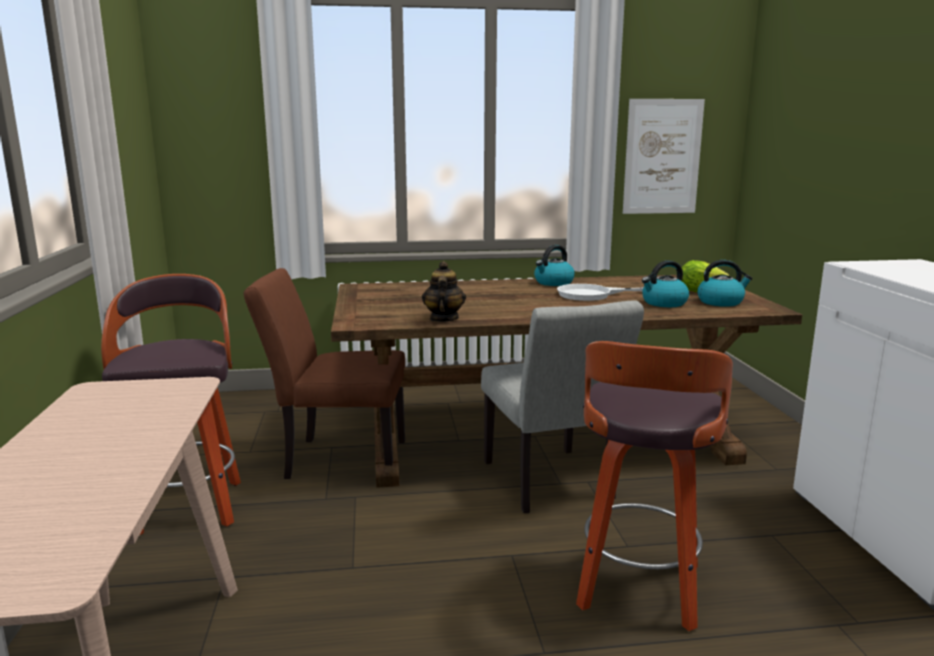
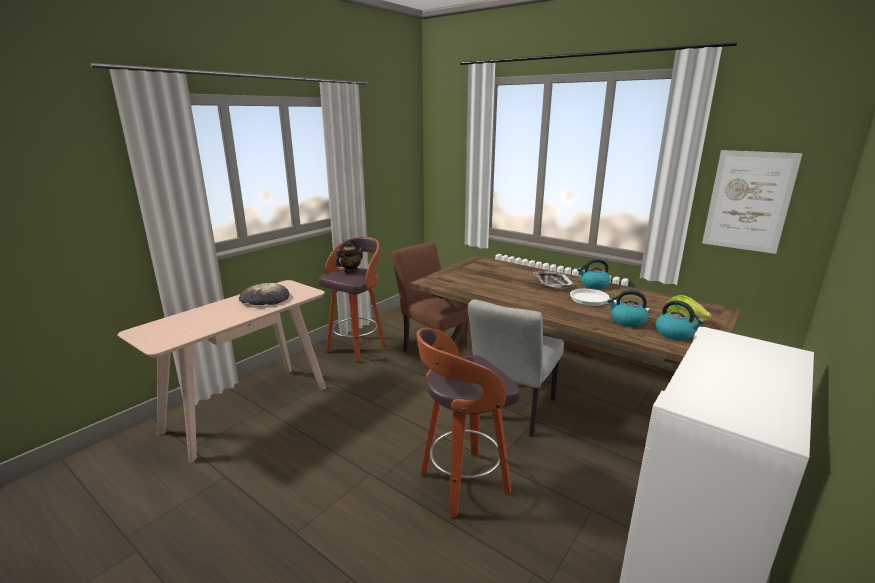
camera: 45 degrees right, 5 degrees up
teapot [422,261,466,322] -> teapot moved to [336,242,363,273]
none -> bread [239,283,289,305]
none -> tray [533,271,574,288]

